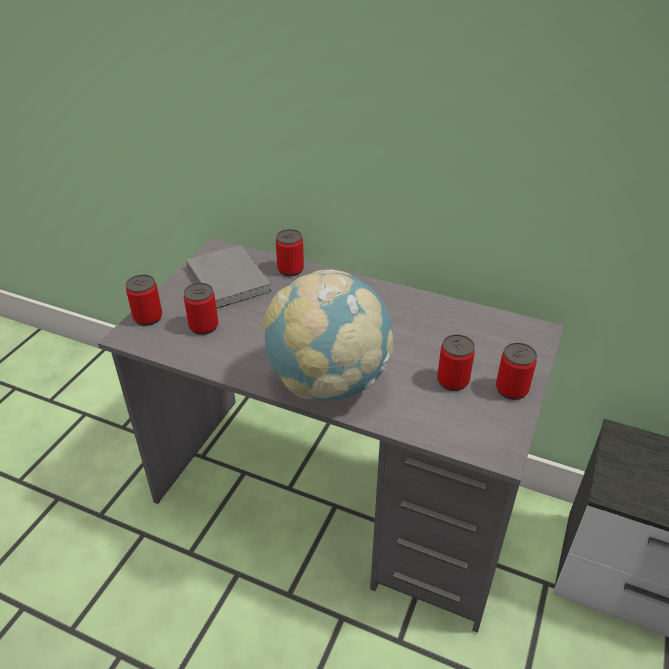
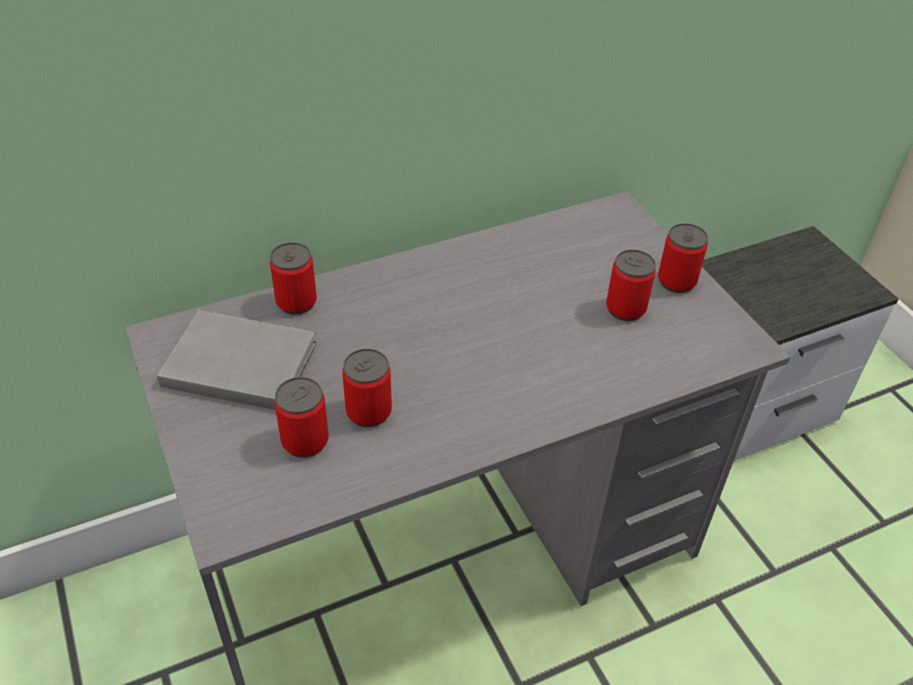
camera: 50 degrees left, 5 degrees up
can [126,275,162,326] -> can moved to [342,349,392,427]
globe [263,269,394,401] -> none

